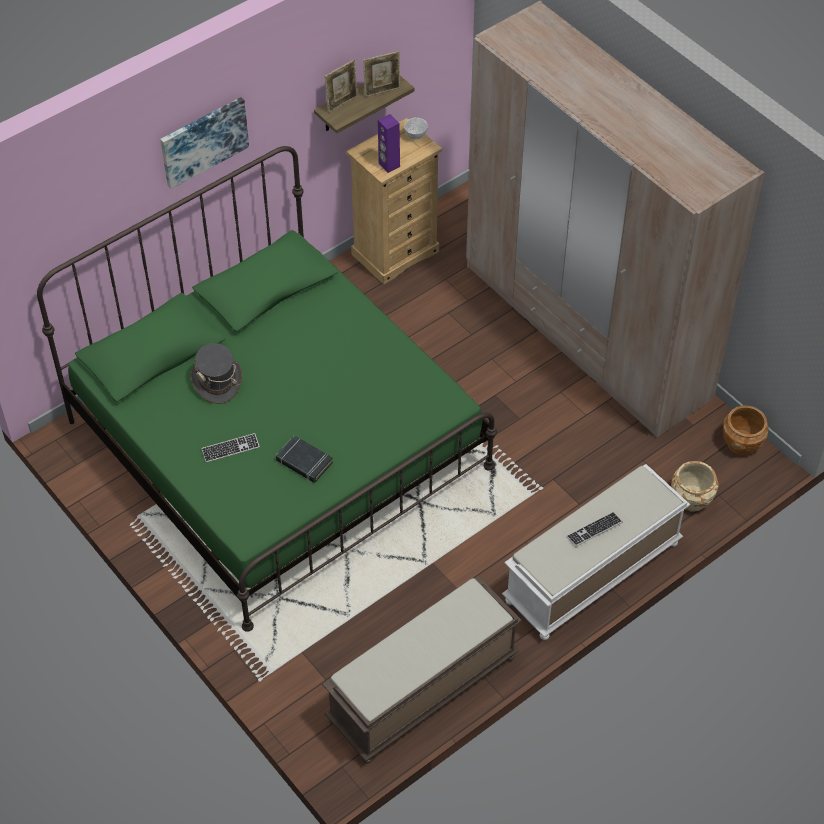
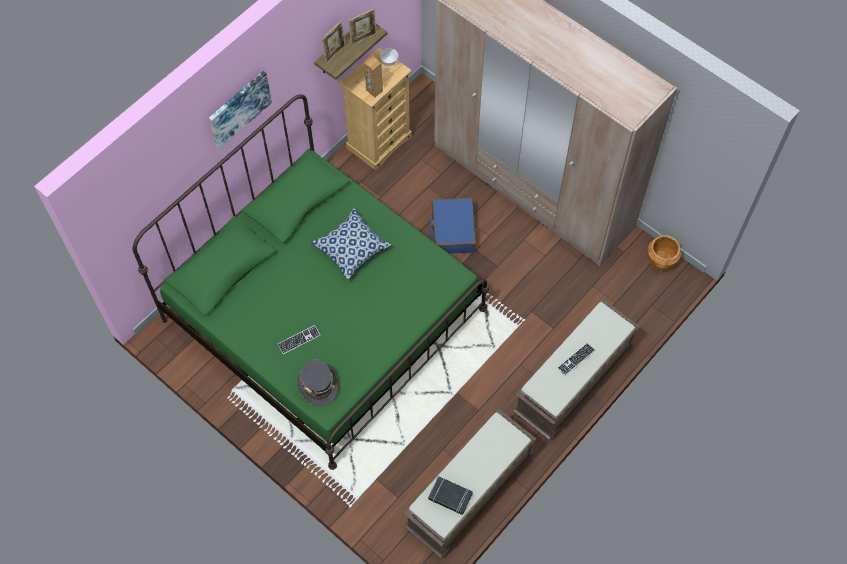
camera: 10 degrees left, 10 degrees up
grey hat [190,343,242,404] -> grey hat moved to [297,360,338,407]
black book [276,435,333,483] -> black book moved to [428,476,473,515]
purple speaker [378,114,400,173] -> brown speaker [364,56,383,98]
white bench [502,464,690,640] -> brown bench [513,299,640,441]
beige planter [671,461,718,512] -> none
none -> pillow [310,208,392,280]
none -> blue suitcase [430,198,476,254]

